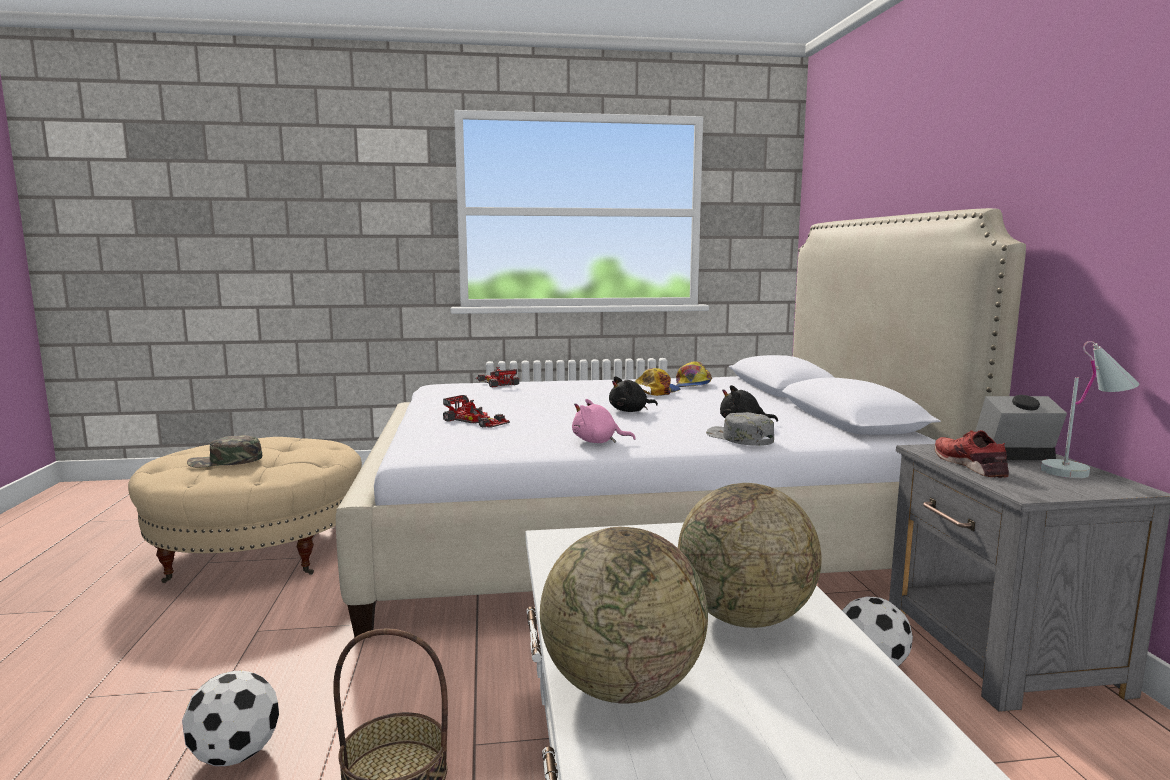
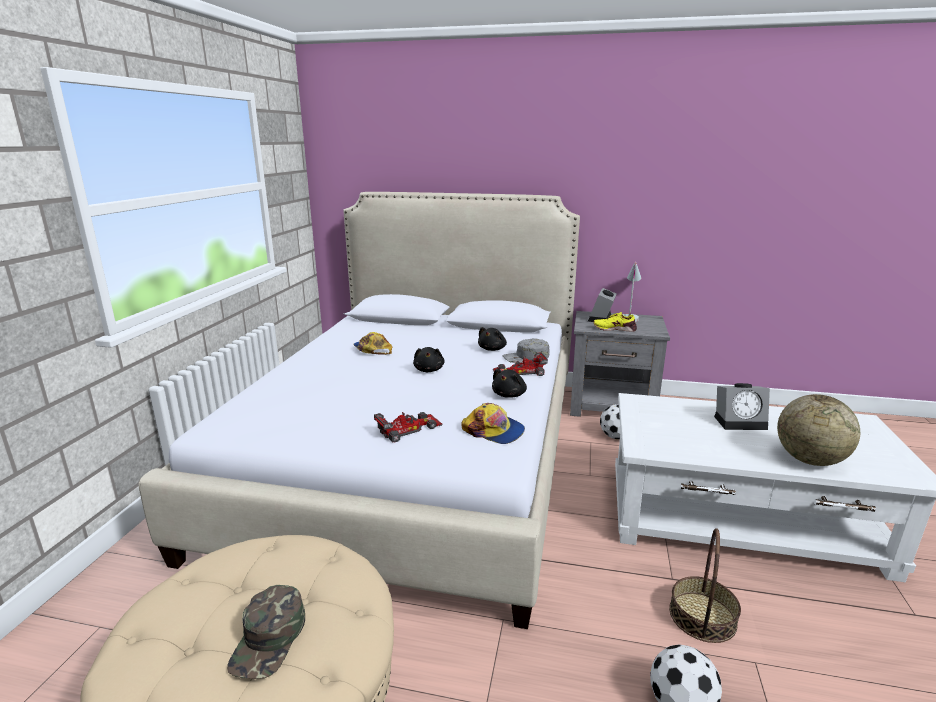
camera: 70 degrees left, 10 degrees up
toy car [476,367,519,387] -> toy car moved to [493,352,548,376]
pink plush toy [572,399,636,443] -> black plush toy [492,369,527,398]
cap [676,361,712,387] -> cap moved to [461,403,525,444]
globe [678,483,822,628] -> alarm clock [714,383,770,430]
red shoe [935,430,1009,478] -> yellow shoe [594,312,637,332]

